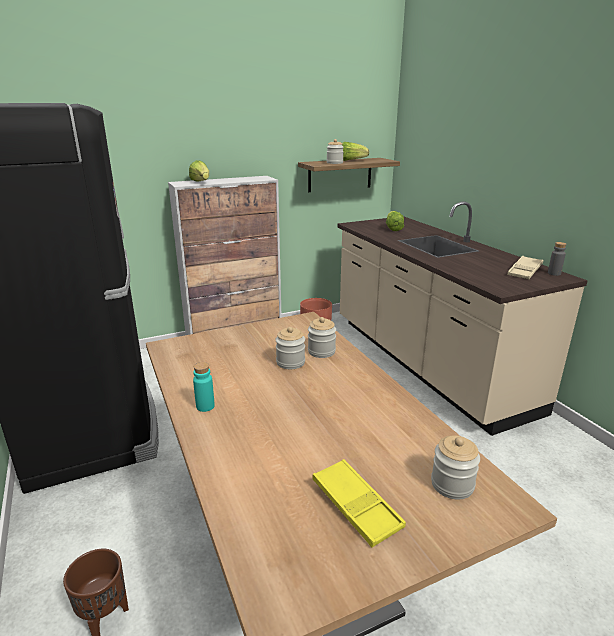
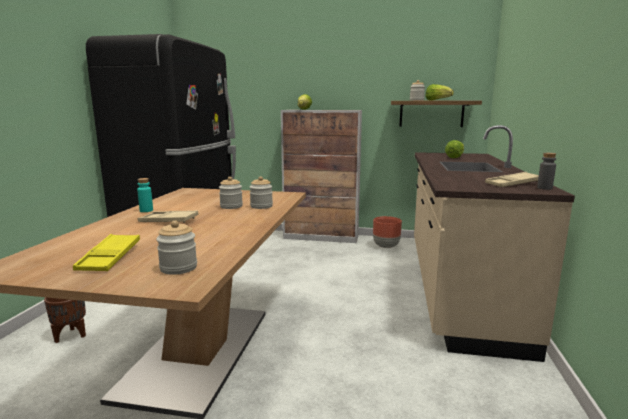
camera: 35 degrees right, 10 degrees down
none -> beige tray [138,211,198,223]

